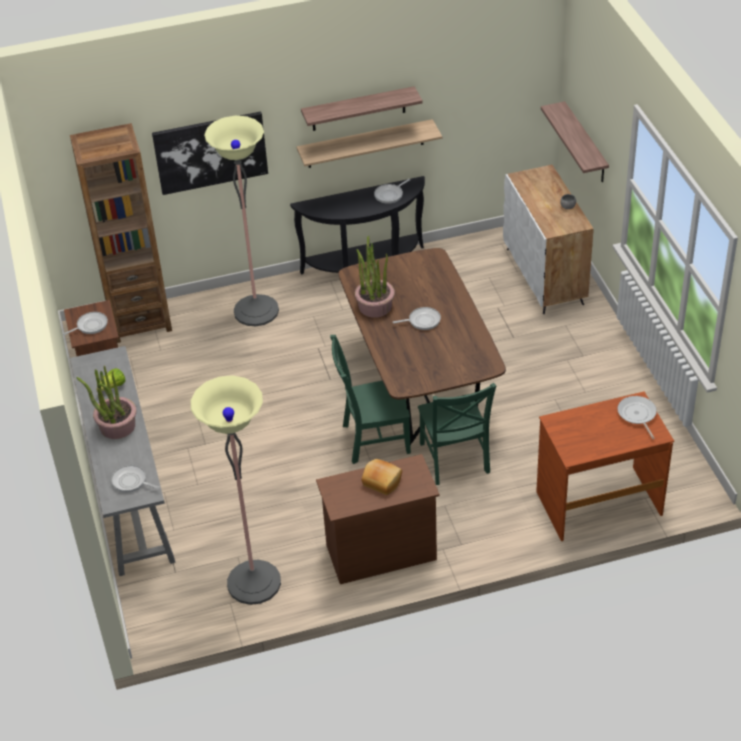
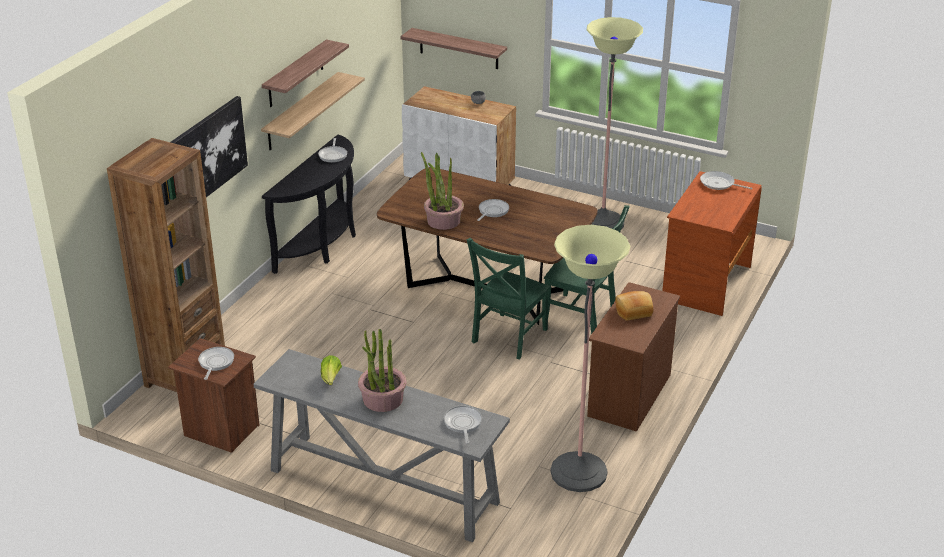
camera: 50 degrees left, 10 degrees down
frying pan [111,465,160,493] -> frying pan turned 105 degrees clockwise [444,406,482,444]
floor lamp [204,116,279,326] -> floor lamp moved to [587,17,643,229]

